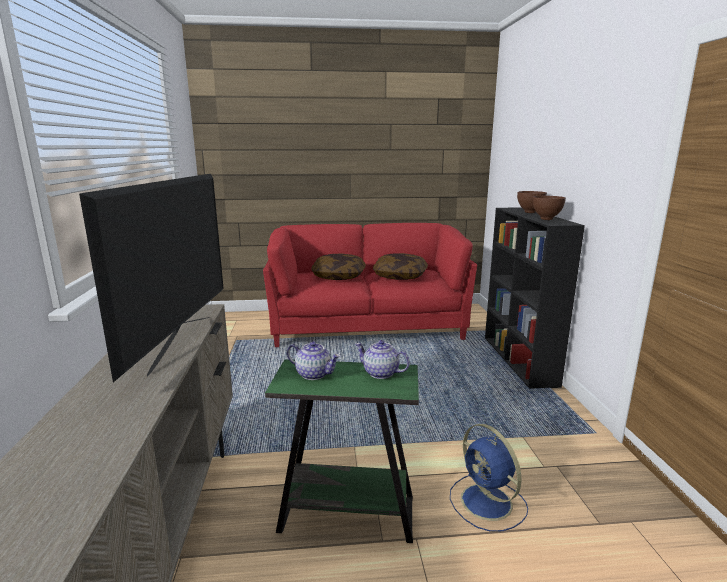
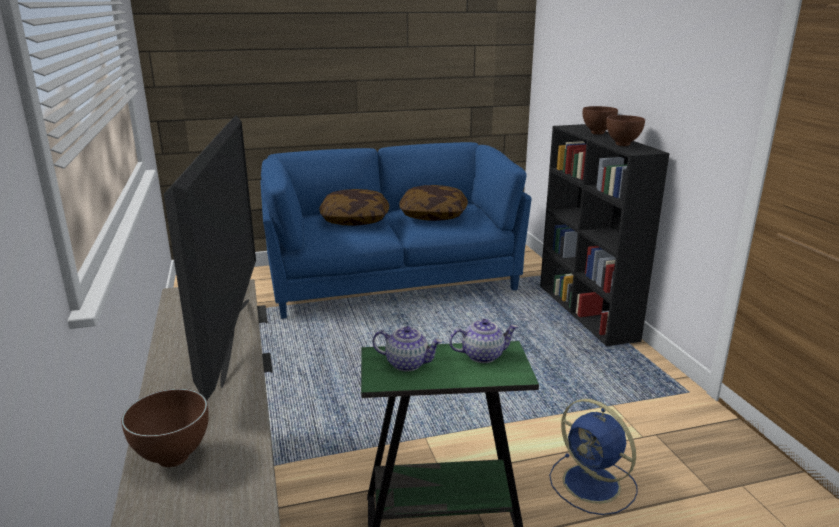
camera: 10 degrees left, 5 degrees up
red sofa [263,223,477,347] -> blue sofa [260,142,531,319]
teapot [355,340,410,379] -> teapot turned 150 degrees clockwise [449,319,518,363]
none -> brown bowl [121,389,208,467]

